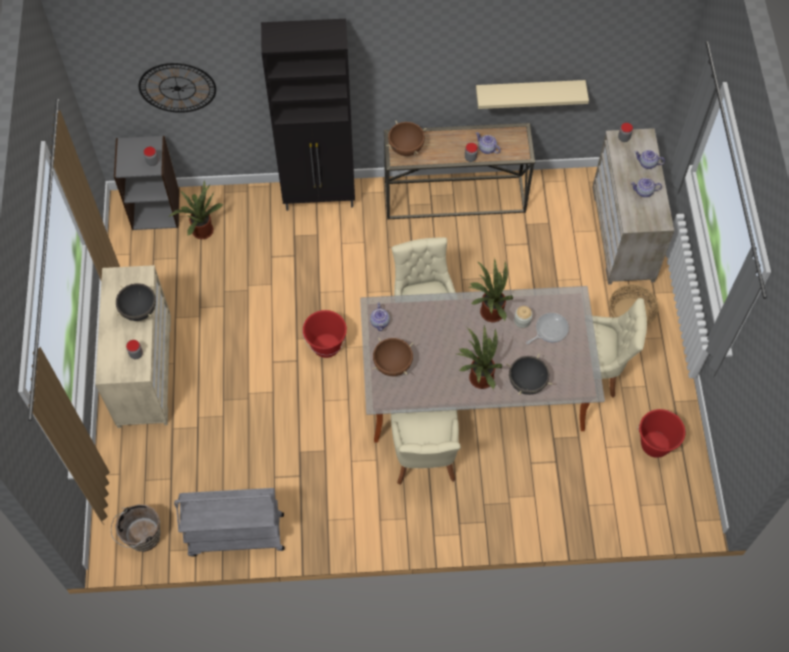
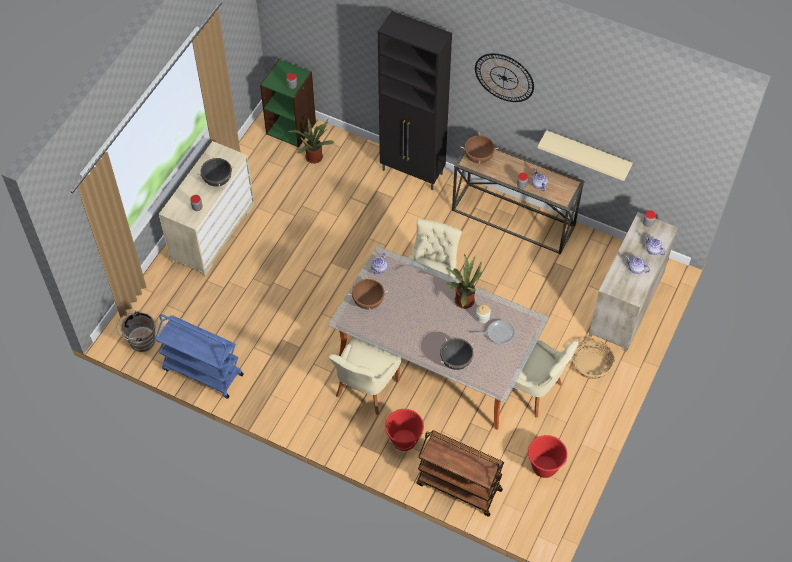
camera: 30 degrees right, 5 degrees down
grey bookcase [114,136,179,230] -> green bookcase [260,59,316,147]
wall clock [139,63,216,113] -> wall clock moved to [475,53,534,102]
grey cart [174,488,285,557] -> blue cart [155,314,244,399]
red bucket [303,310,347,358] -> red bucket moved to [385,409,424,451]
potted plant [457,324,502,390] -> none
none -> brown cart [416,431,504,517]

